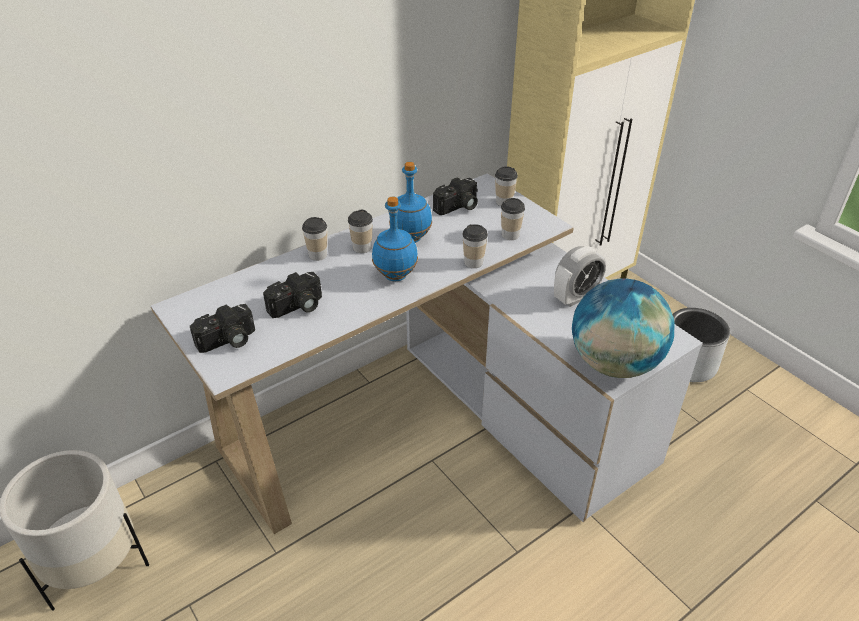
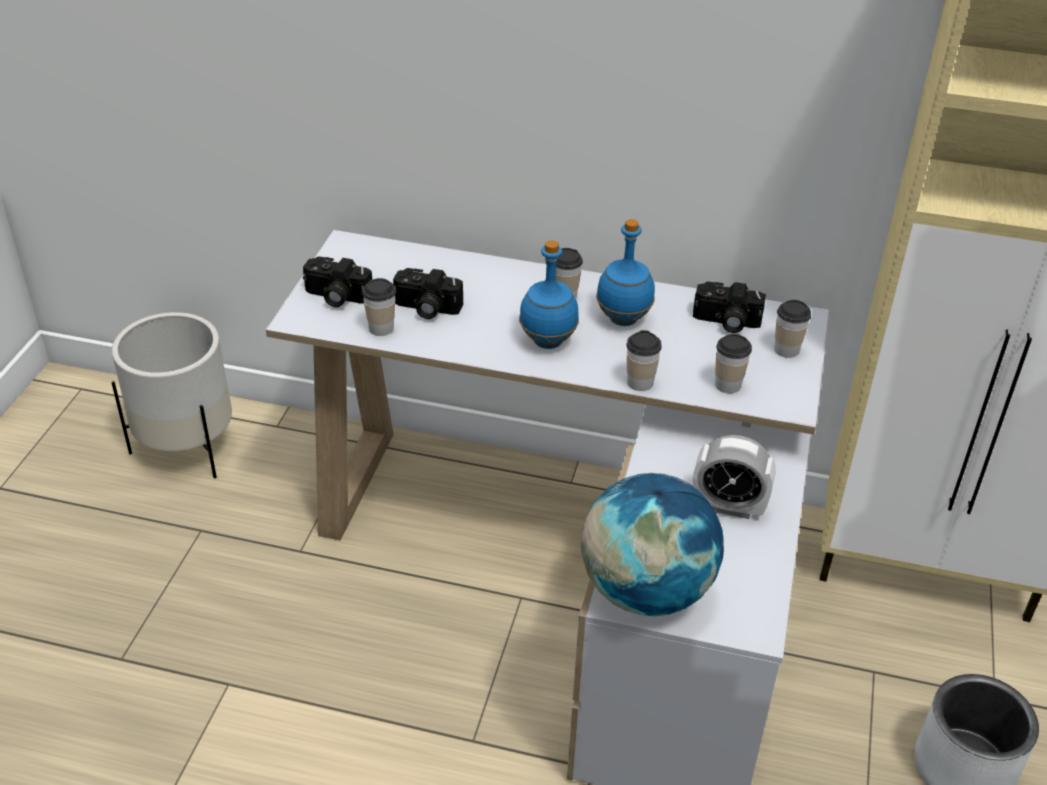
camera: 50 degrees right, 0 degrees up
cup [302,217,327,261] -> cup moved to [362,278,396,336]

